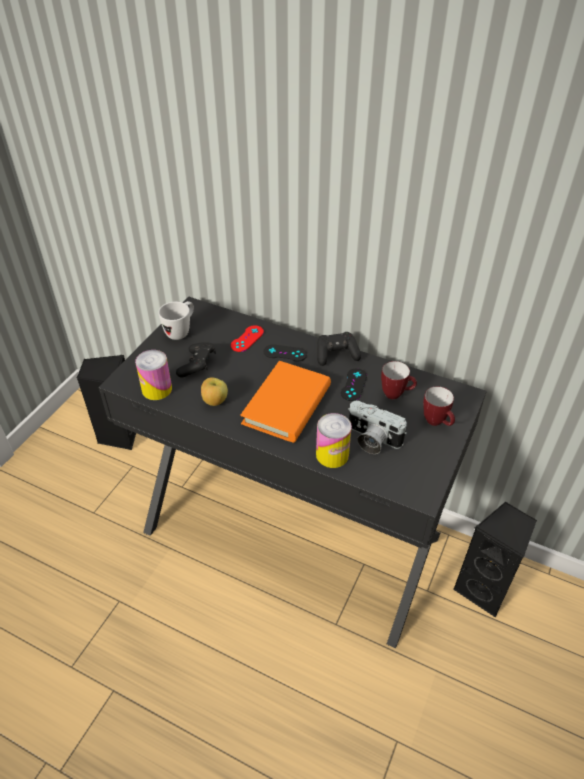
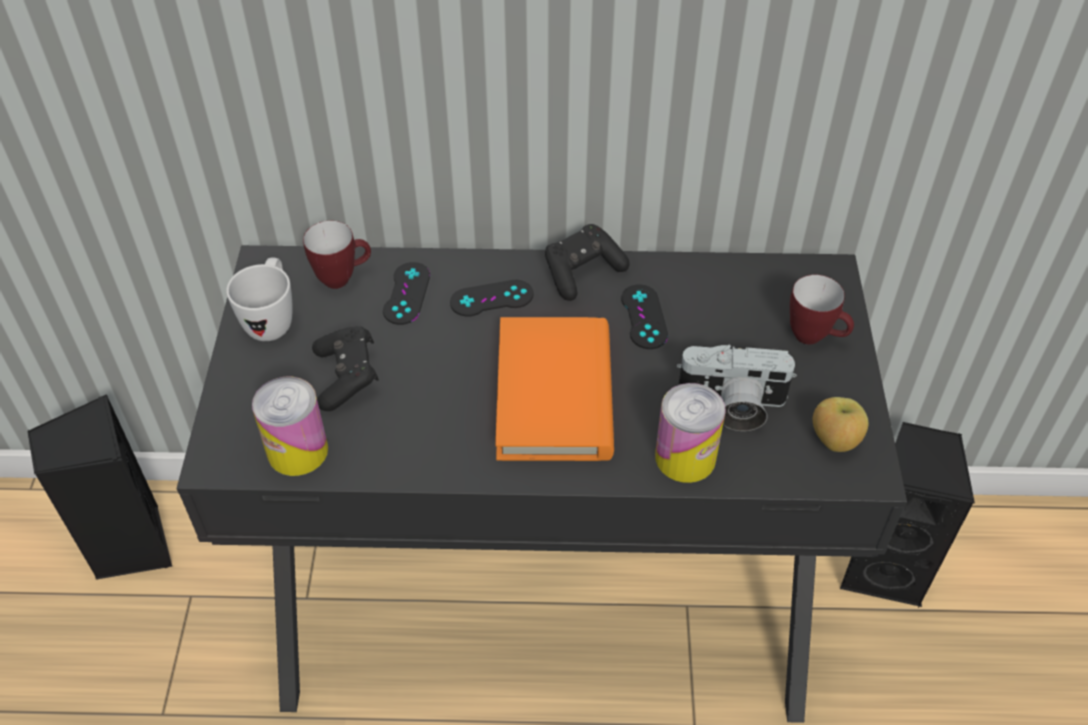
camera: 25 degrees left, 5 degrees up
apple [201,377,228,406] -> apple moved to [813,397,868,452]
red game controller [231,325,264,352] -> black game controller [383,262,430,325]
mug [381,361,417,399] -> mug moved to [303,221,371,289]

